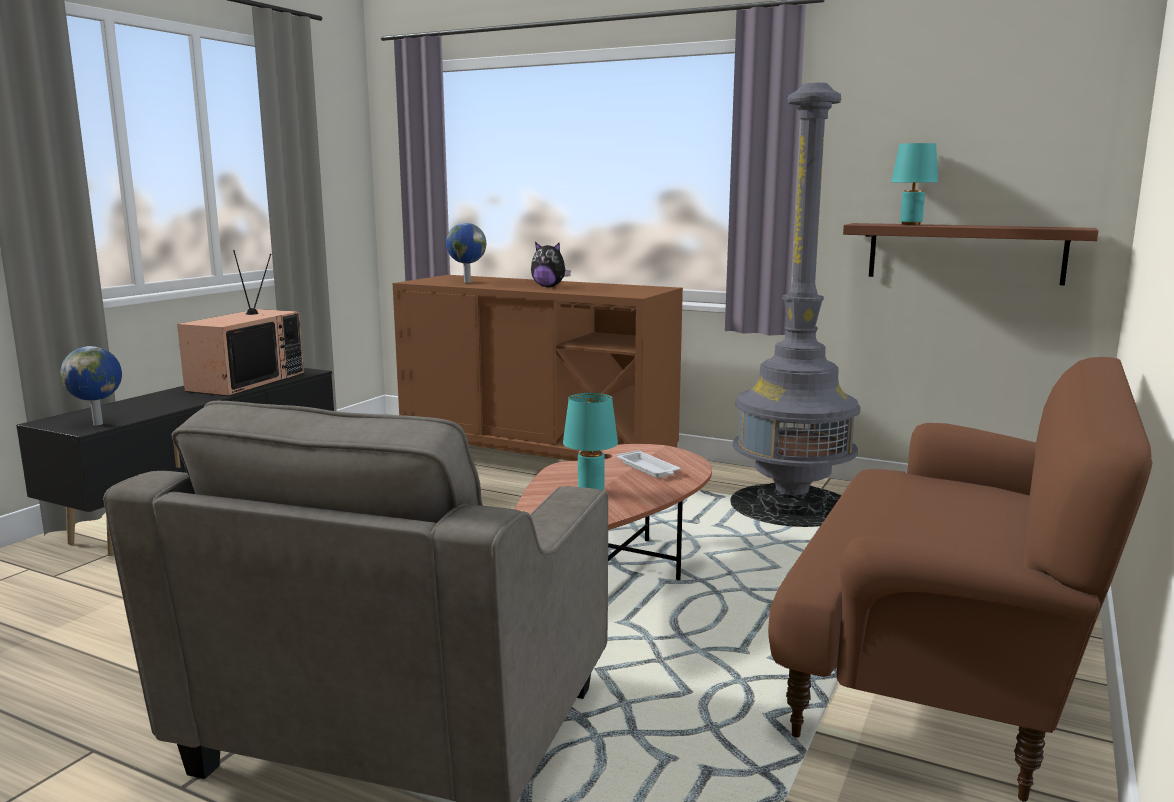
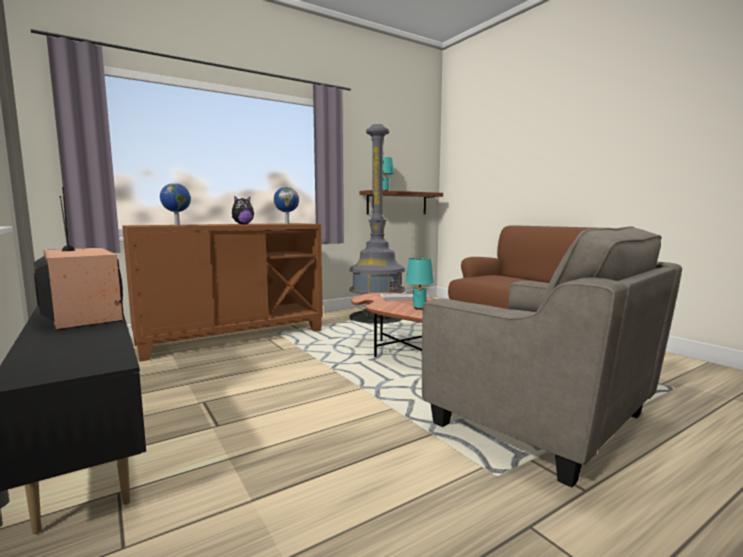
camera: 60 degrees left, 5 degrees down
globe [60,346,122,426] -> globe moved to [274,187,299,224]

